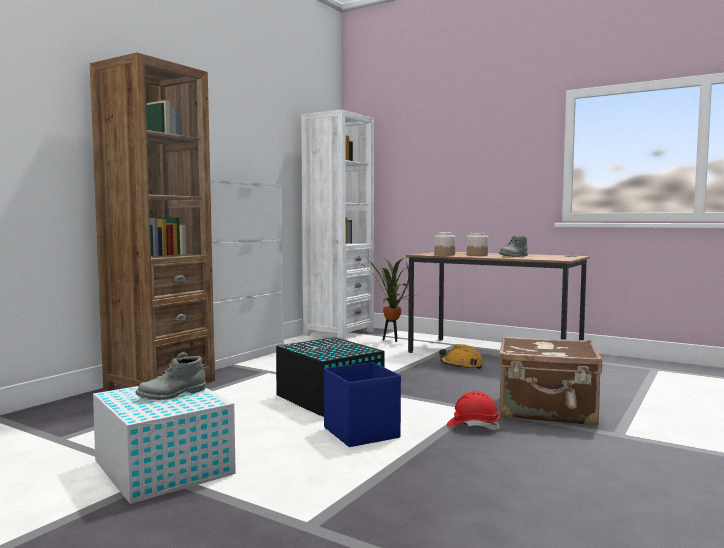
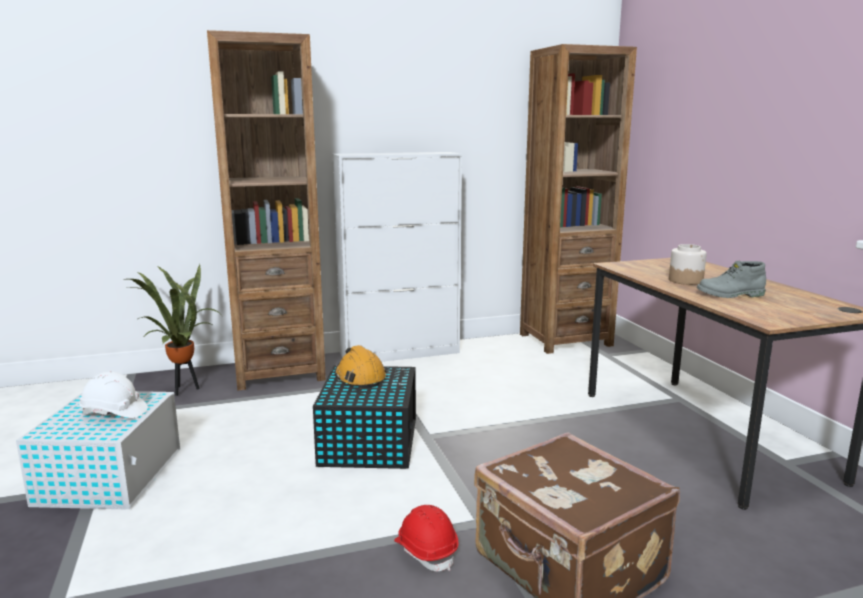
camera: 40 degrees right, 10 degrees up
grey boot [136,356,206,400] -> white hard hat [79,372,148,418]
white bookcase [301,109,374,340] -> brown bookcase [520,44,637,354]
blue storage box [324,362,401,447] -> none
potted plant [358,257,419,342] -> potted plant moved to [126,263,220,396]
jar [434,233,455,256] -> none
orange hard hat [439,344,484,369] -> orange hard hat moved to [335,345,386,389]

